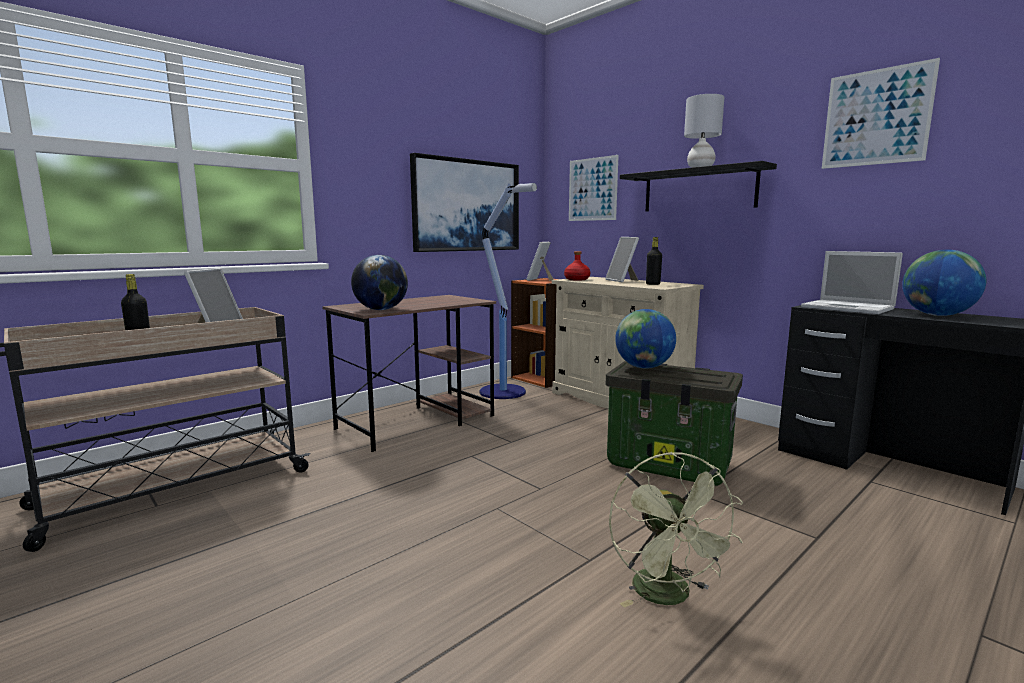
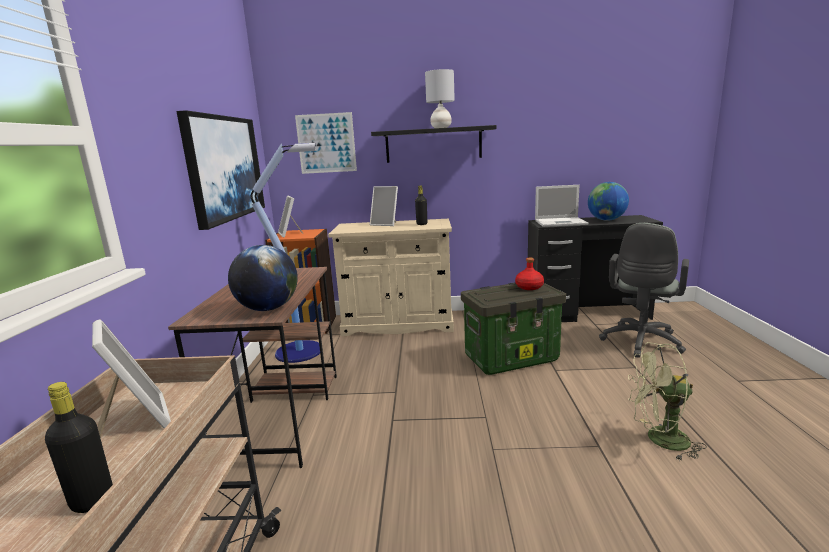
camera: 45 degrees left, 5 degrees up
red bottle [564,251,590,280] -> red bottle moved to [515,258,544,290]
green fan [609,452,743,608] -> green fan turned 150 degrees clockwise [628,342,707,461]
globe [615,309,676,368] -> none
picture [822,58,940,169] -> none
none -> grey office chair [599,223,689,358]

